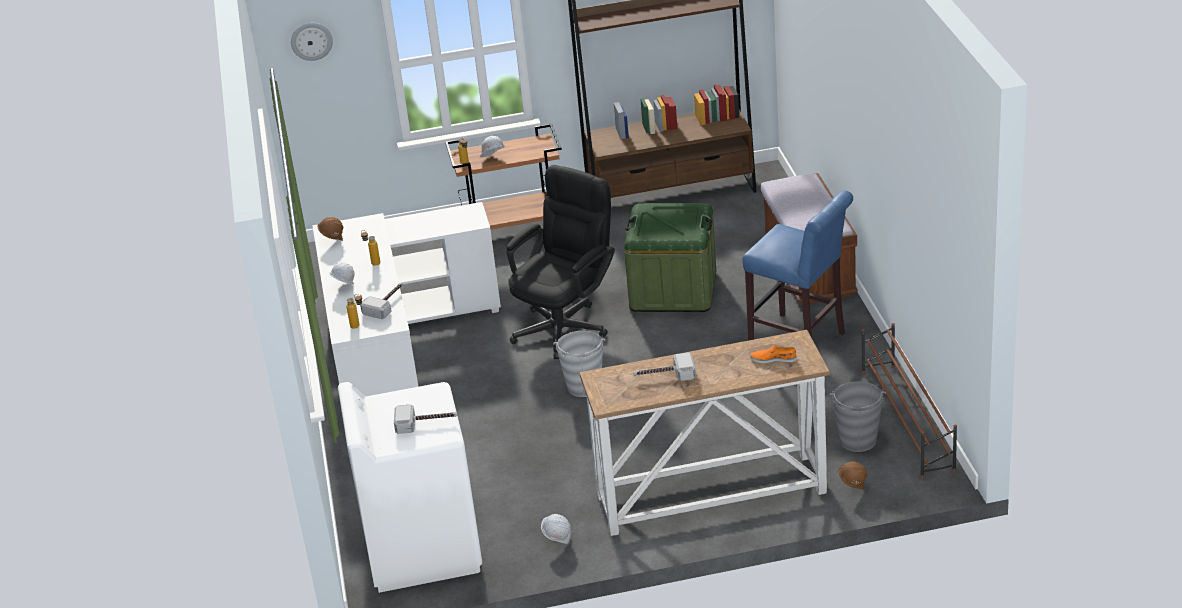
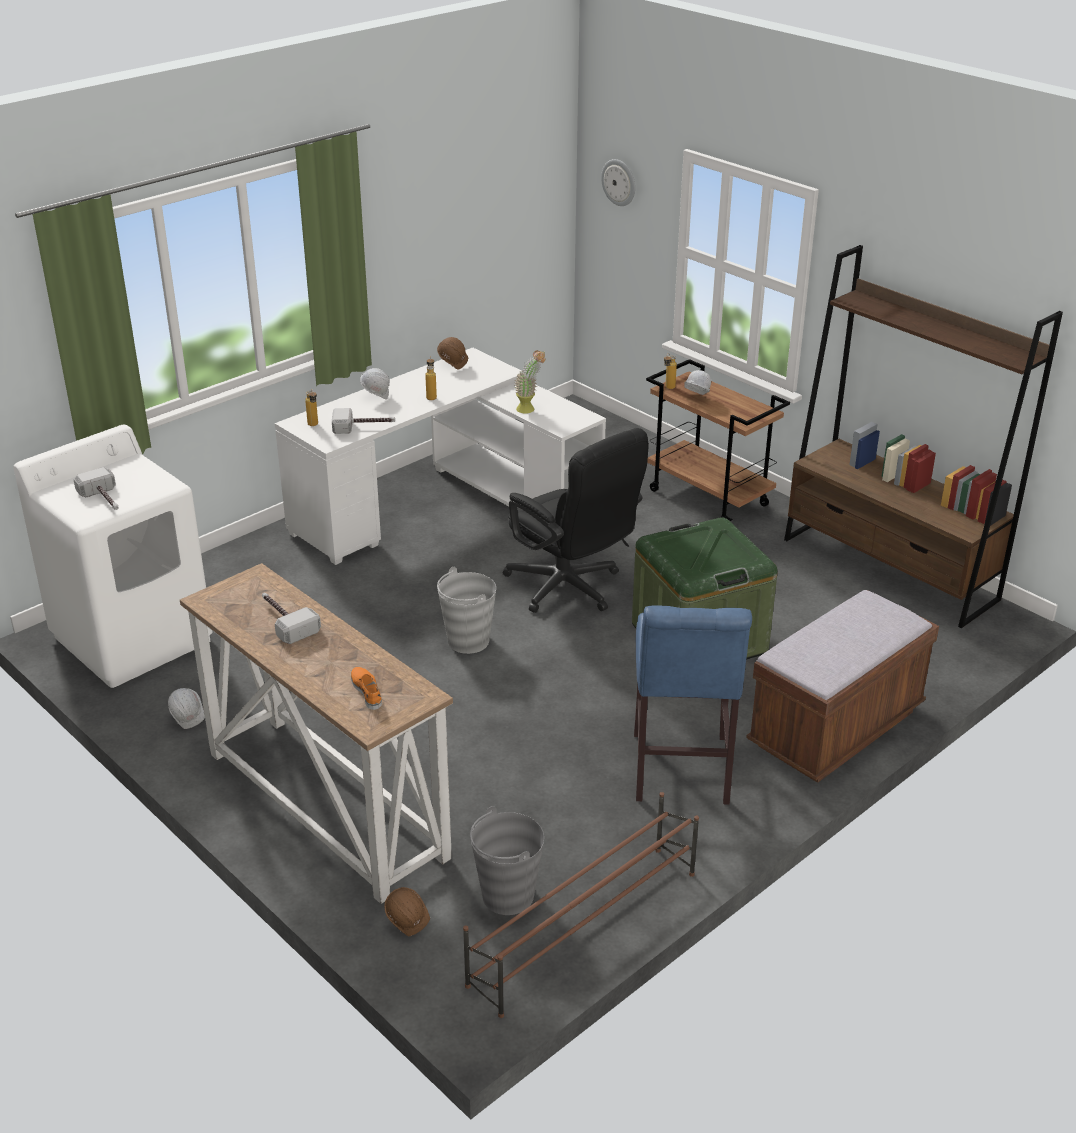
camera: 55 degrees right, 0 degrees up
black office chair [506,165,615,359] -> black office chair turned 45 degrees clockwise [503,428,649,613]
none -> potted plant [515,350,546,414]

